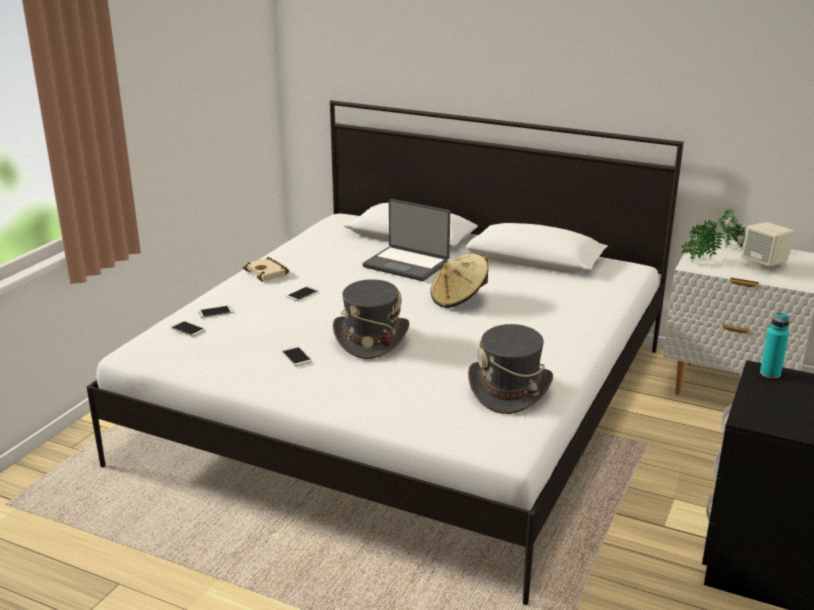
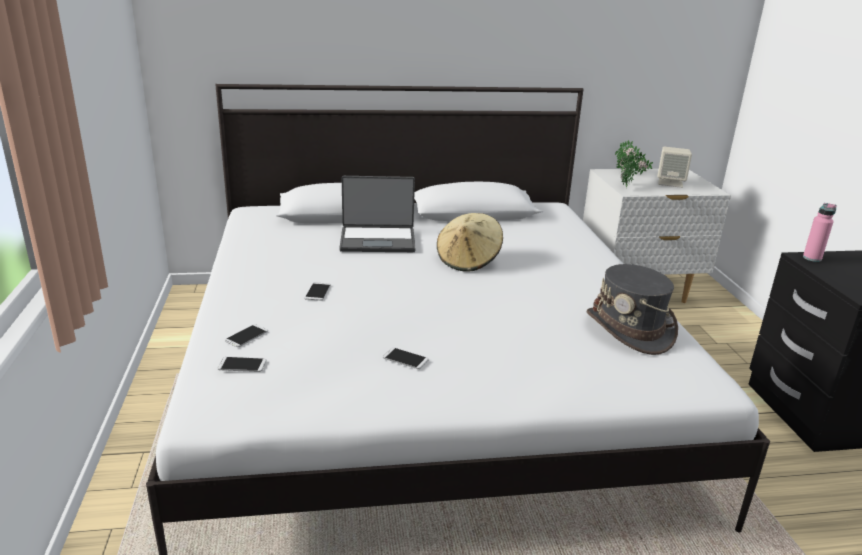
camera: 35 degrees left, 0 degrees up
beige book [243,257,289,282] -> none
grey hat [333,279,409,359] -> none
turquoise bottle [760,312,790,379] -> pink bottle [803,203,837,262]

